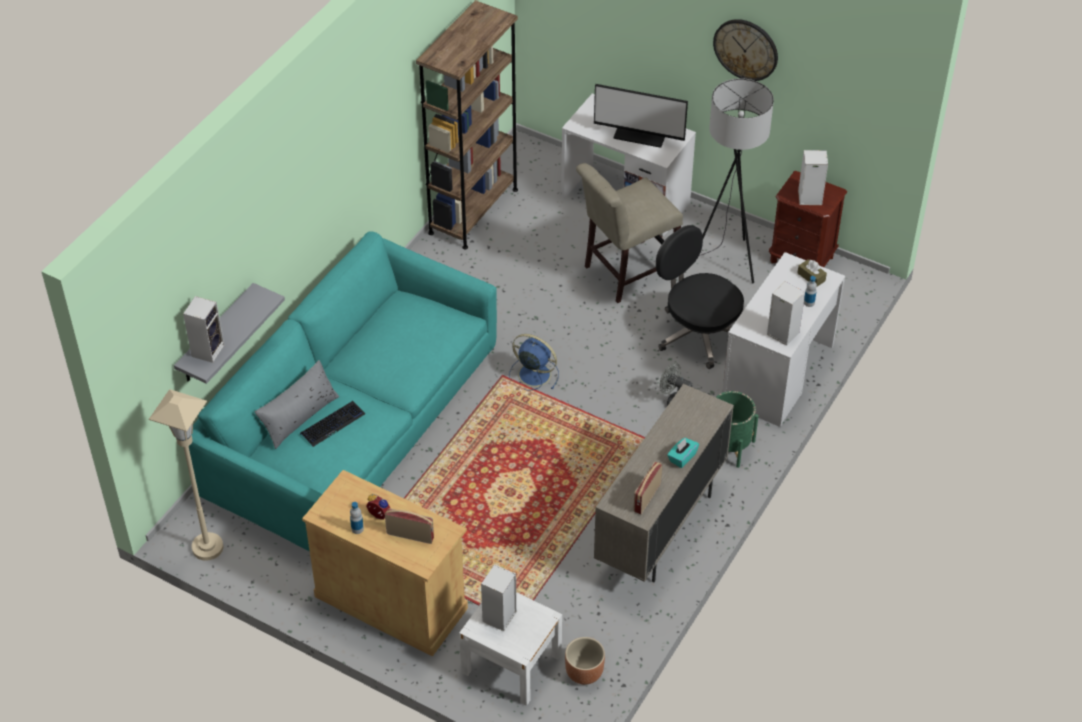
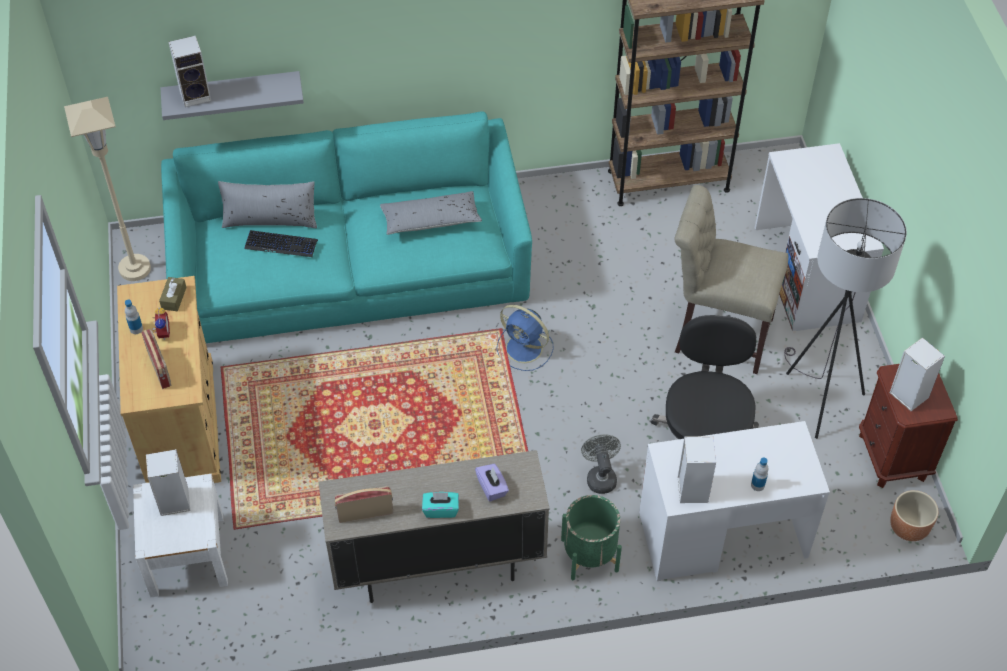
camera: 50 degrees right, 5 degrees up
blue fan [509,334,559,391] -> blue fan turned 135 degrees clockwise [496,305,554,371]
brown planter [565,637,605,685] -> brown planter moved to [890,490,938,541]
monitor [594,84,688,148] -> none
wall clock [713,19,778,81] -> none
brown tissue box [798,259,827,286] -> brown tissue box moved to [159,277,187,311]
none -> grey pillow [380,191,482,235]
none -> purple tissue box [475,464,509,502]

